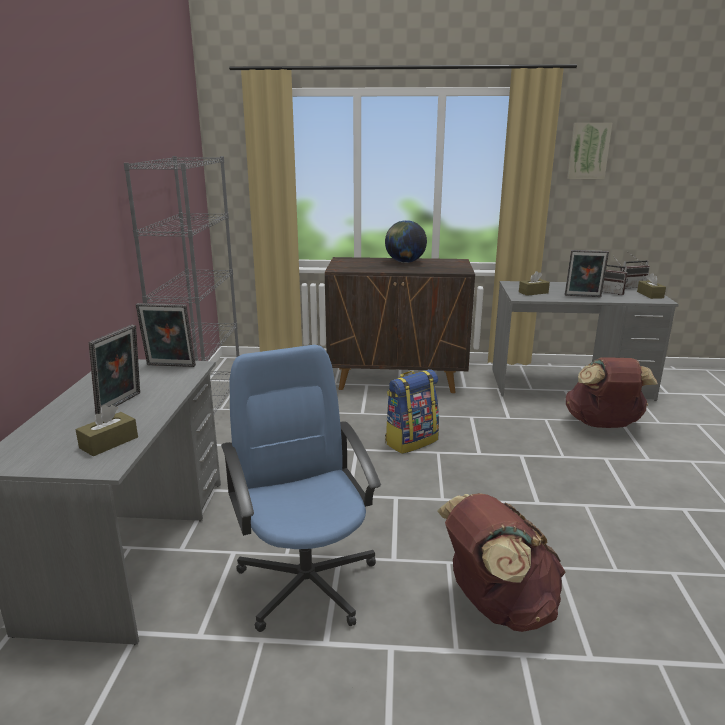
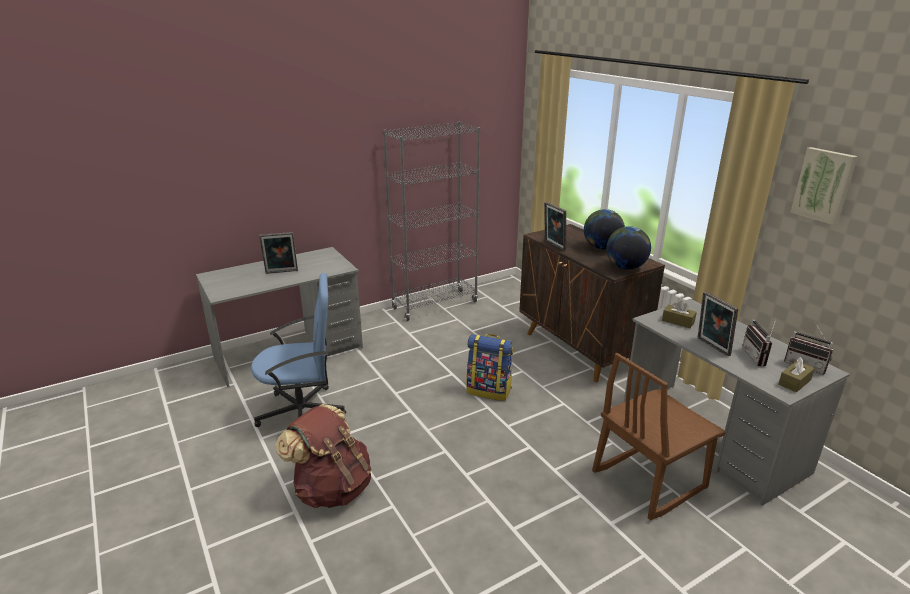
camera: 55 degrees right, 5 degrees up
brown tissue box [76,405,138,456] -> none
picture frame [136,303,196,367] -> picture frame moved to [544,202,566,251]
blue office chair [221,345,381,632] -> blue office chair turned 45 degrees clockwise [251,273,346,427]
brown backpack [566,357,658,428] -> brown chair [592,353,726,521]
none -> globe [606,226,651,270]

